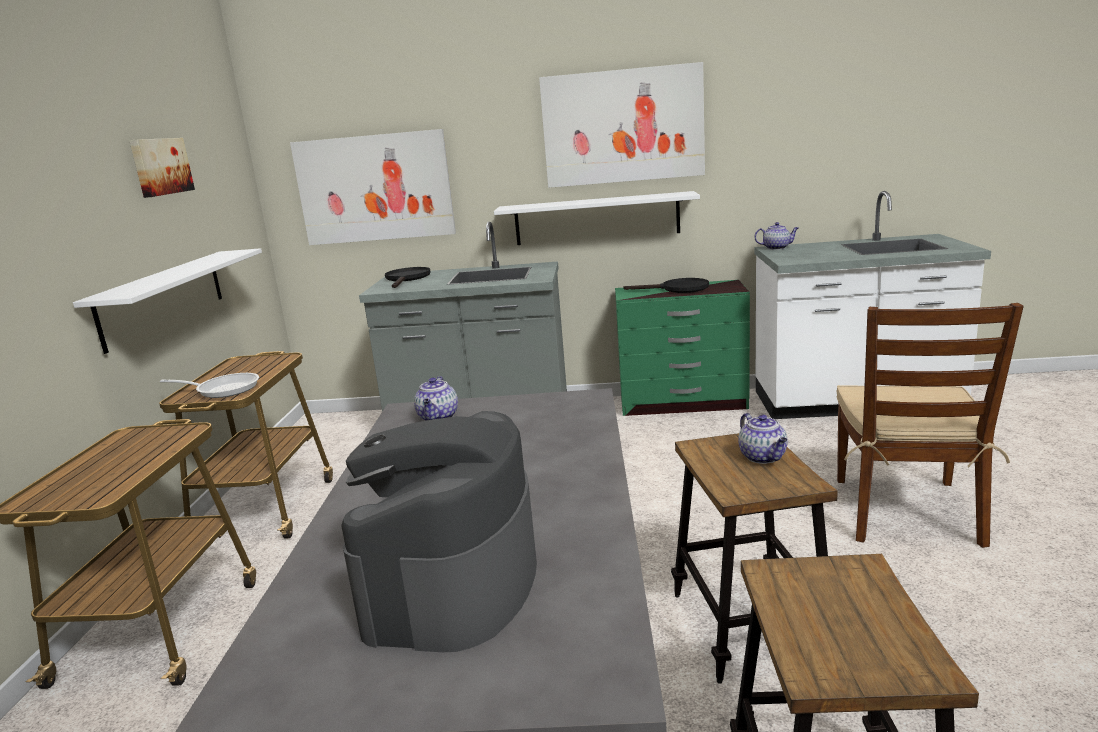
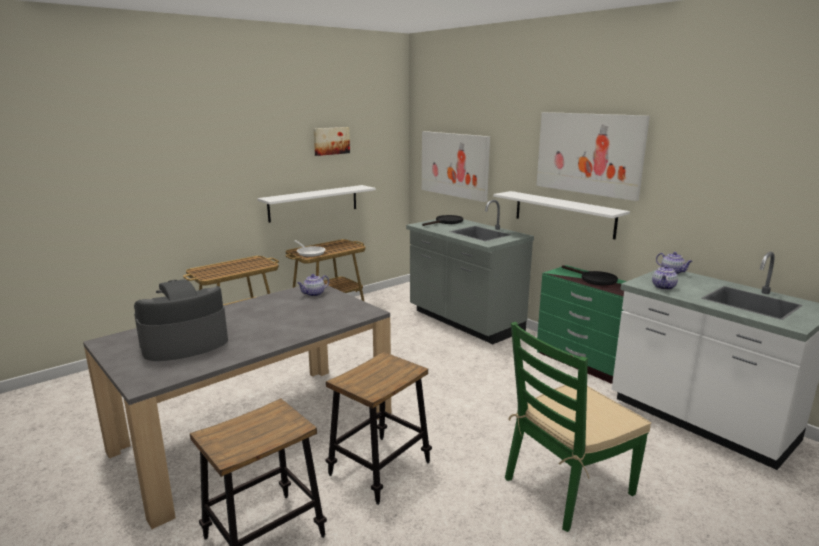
camera: 45 degrees right, 0 degrees up
teapot [738,413,788,464] -> teapot moved to [652,265,678,290]
brown chair [837,303,1024,548] -> green chair [505,322,651,532]

